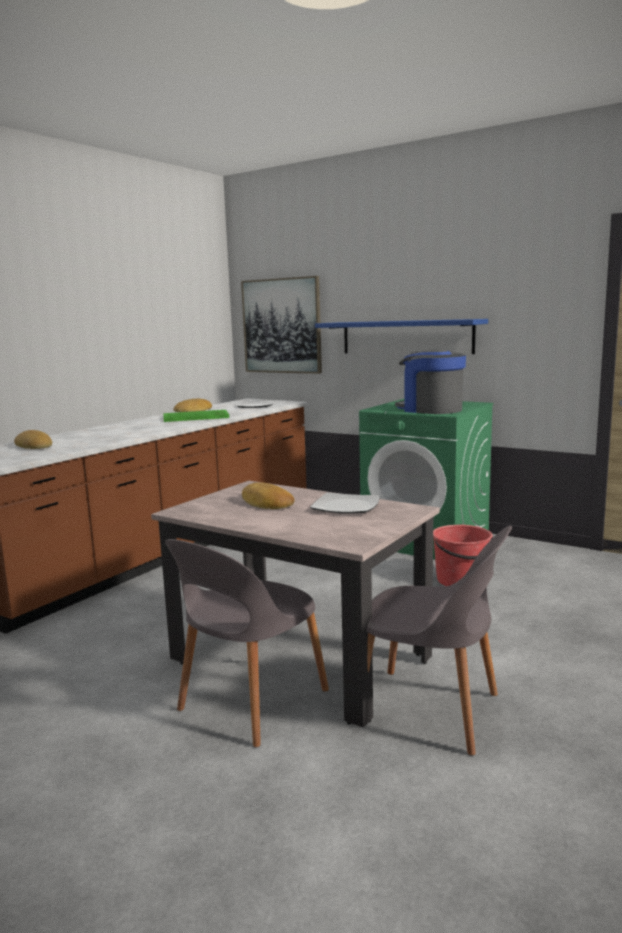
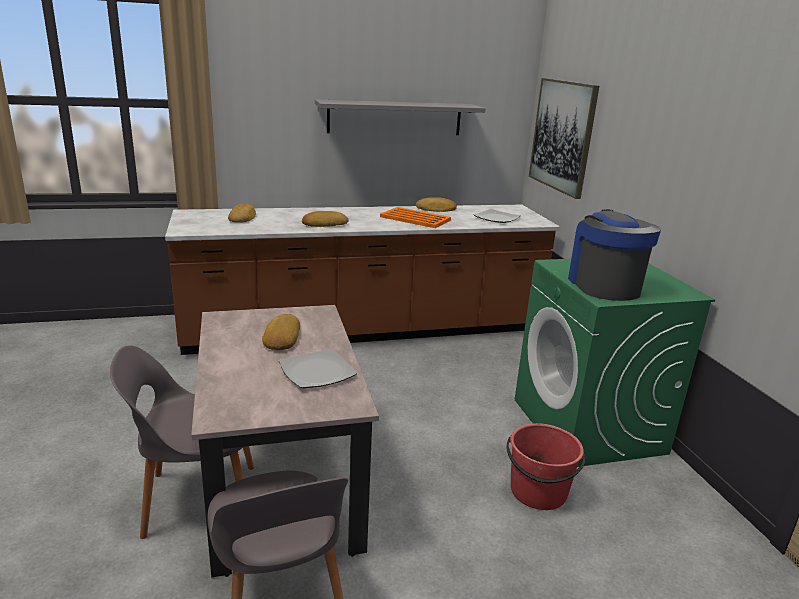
camera: 40 degrees right, 10 degrees up
green tray [164,410,229,422] -> orange tray [380,207,451,228]
blue shelf [315,319,488,354] -> none
none -> bread [302,211,349,227]
none -> grey shelf [315,99,486,135]

